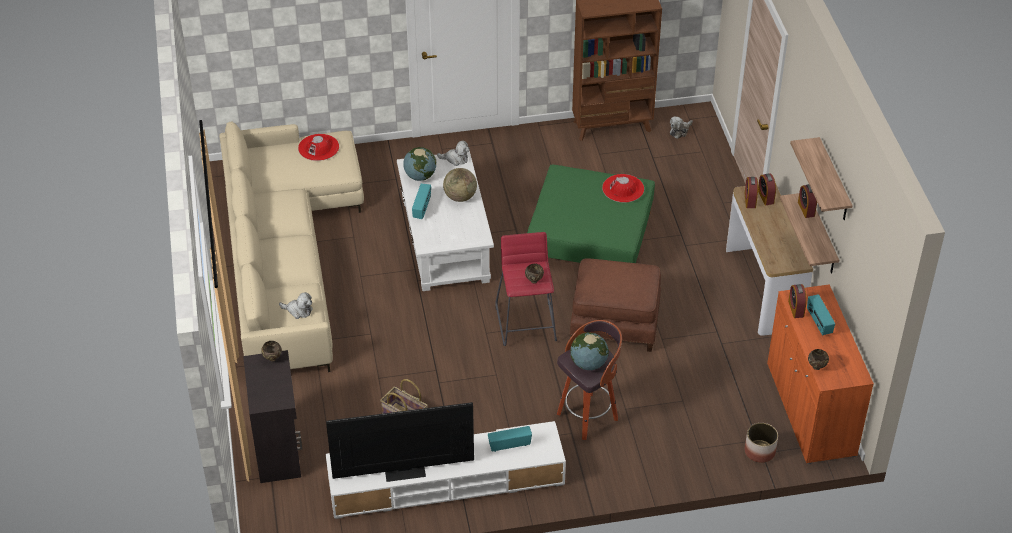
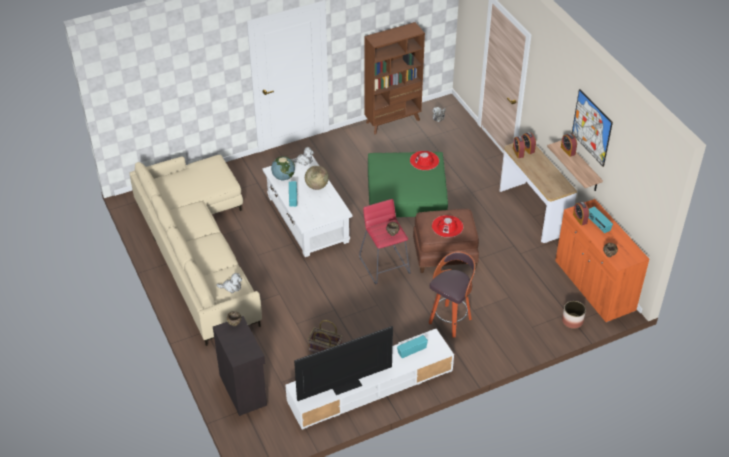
camera: 15 degrees left, 0 degrees up
red hat [298,134,339,161] -> red hat moved to [432,215,463,237]
globe [570,332,609,370] -> none
shelf [790,137,853,220] -> picture [572,89,613,167]

